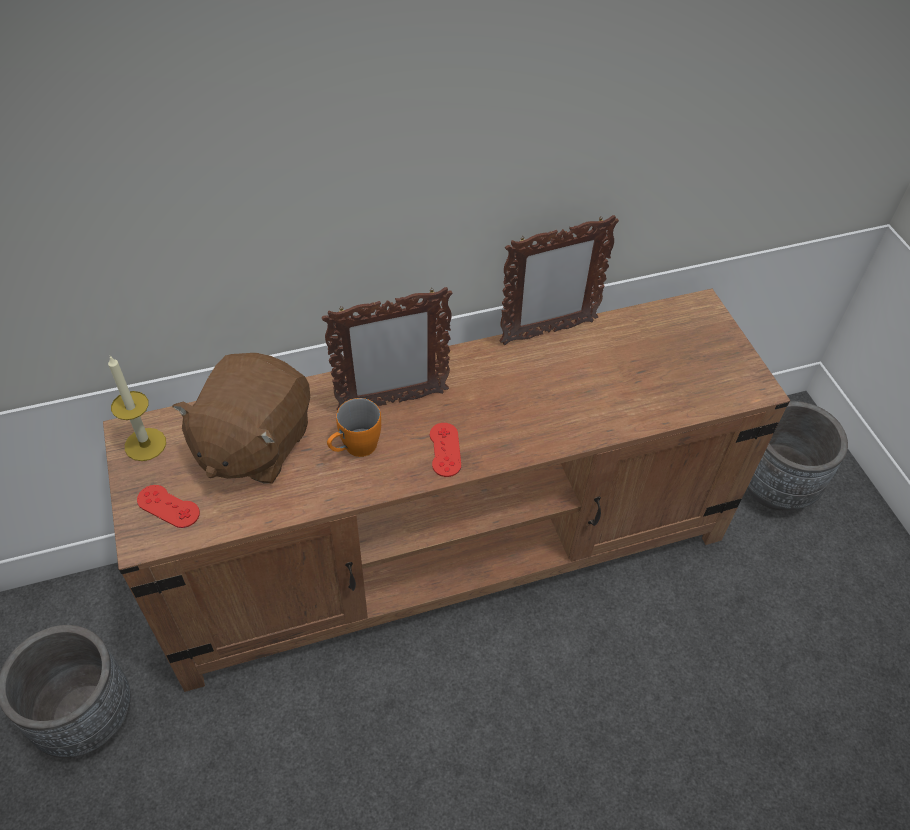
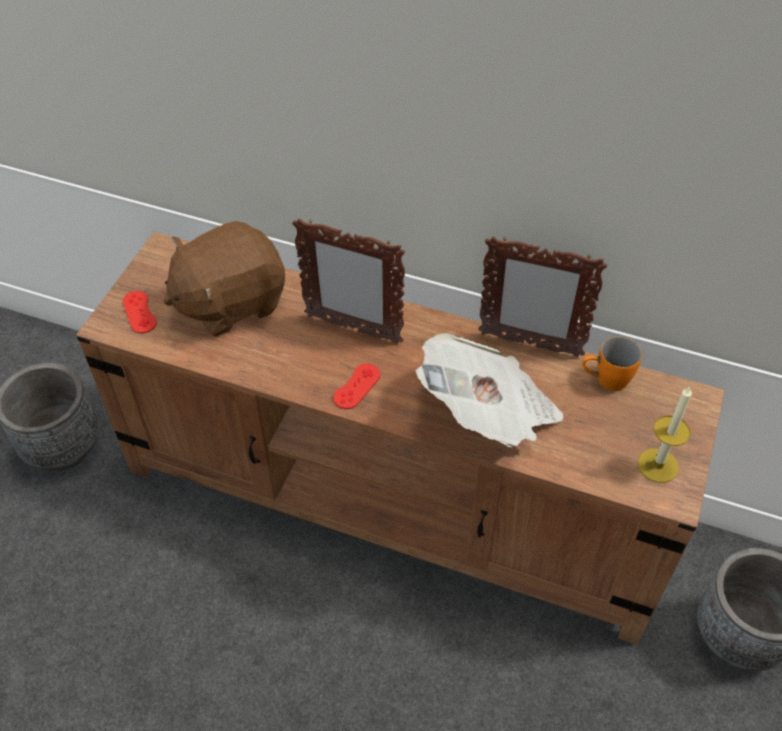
camera: 40 degrees right, 0 degrees up
candle [108,356,166,461] -> candle moved to [638,386,692,483]
orange mug [327,398,381,457] -> orange mug moved to [582,336,642,391]
none -> newspaper [415,333,563,448]

